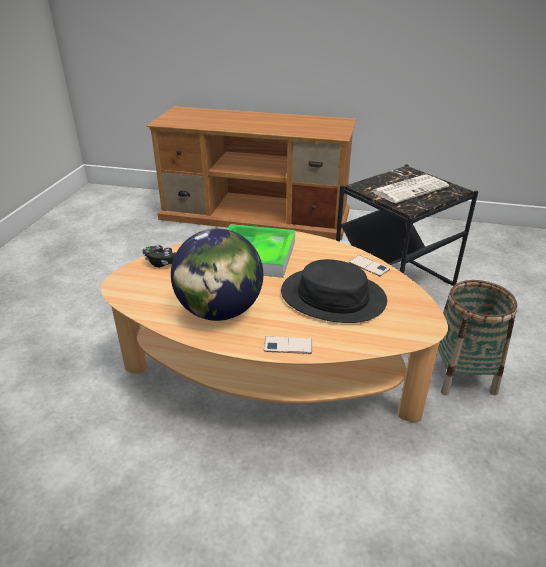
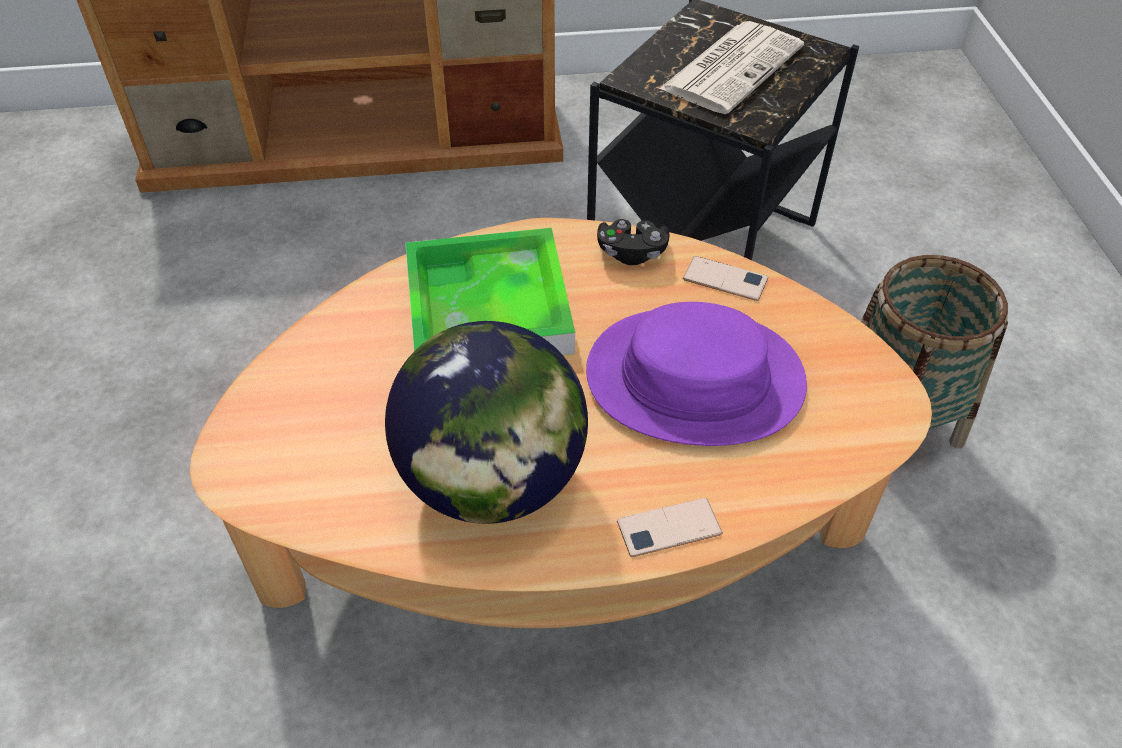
camera: 20 degrees left, 15 degrees up
black game controller [143,245,176,268] -> black game controller moved to [597,219,669,265]
black hat [281,259,387,323] -> purple hat [586,302,807,446]

